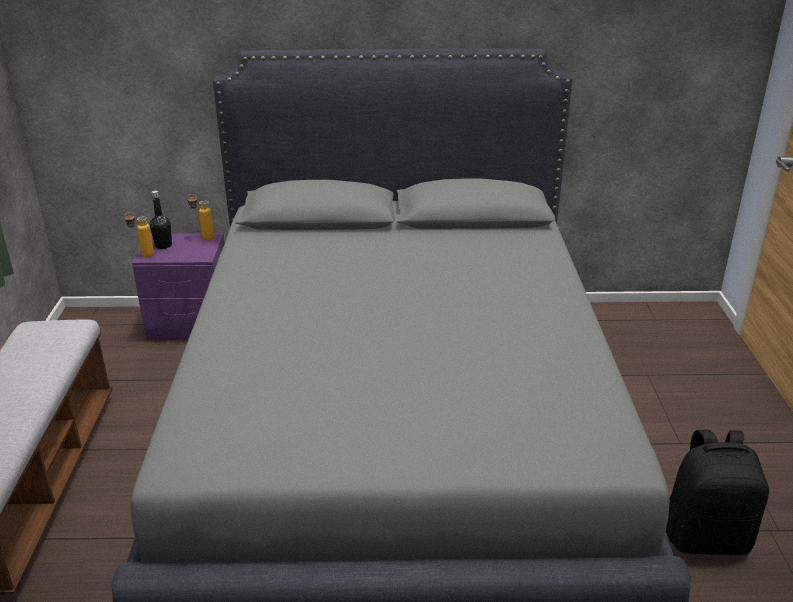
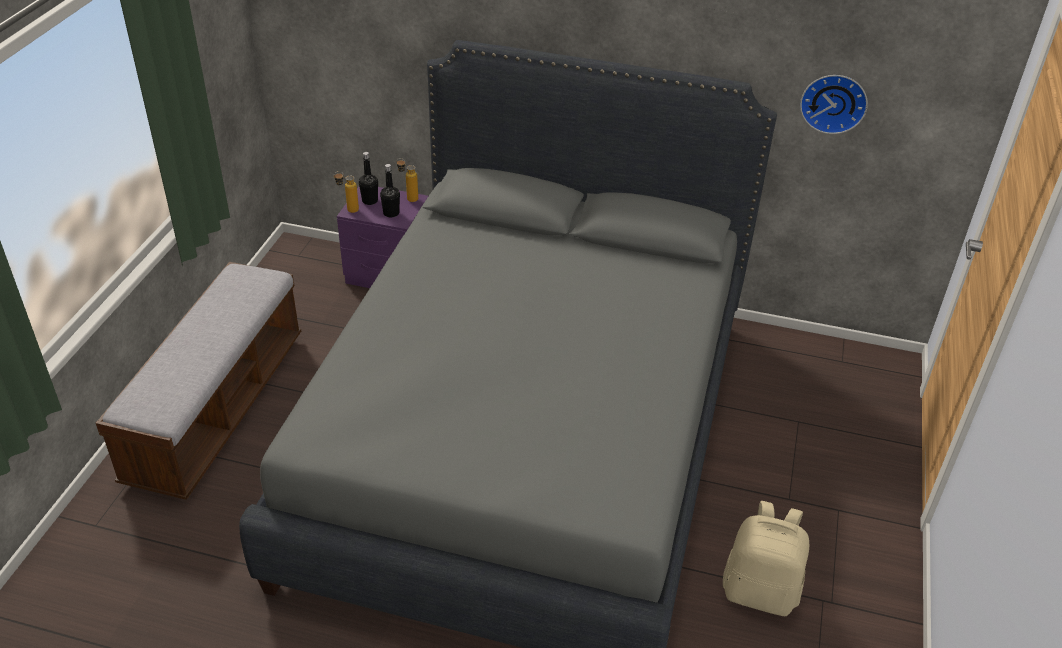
camera: 15 degrees right, 10 degrees up
black backpack [666,430,769,555] -> beige backpack [723,501,809,616]
none -> black bottle [380,164,400,218]
none -> wall clock [800,75,868,134]

